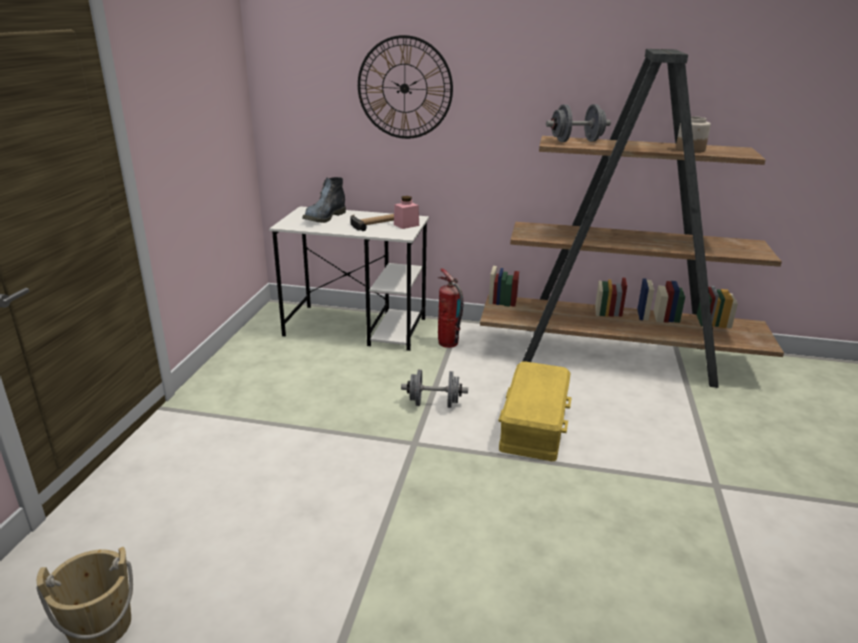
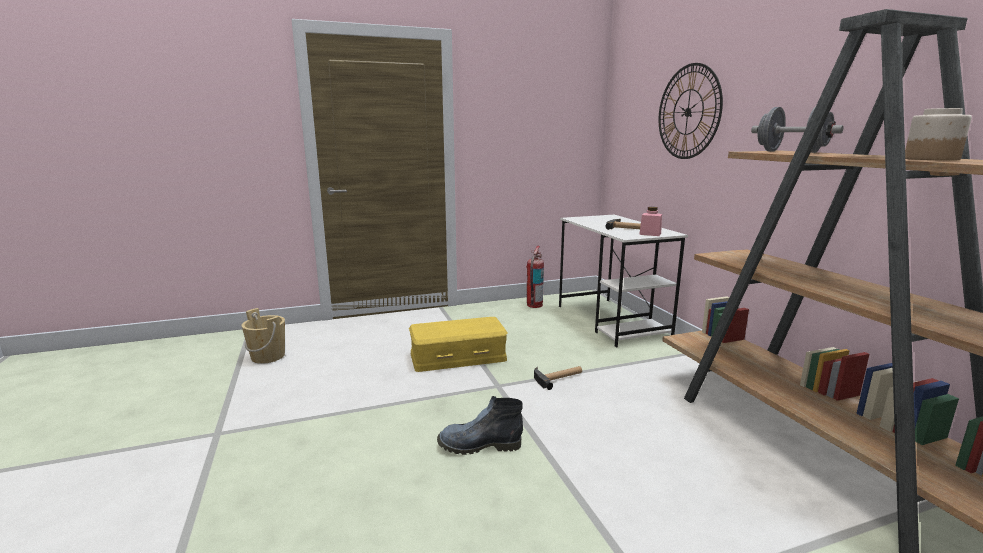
camera: 60 degrees right, 10 degrees down
boot [302,177,346,223] -> boot moved to [437,396,523,455]
grey dumbbell [401,370,468,408] -> hammer [534,366,582,390]
fire extinguisher [438,269,464,348] -> fire extinguisher moved to [526,246,544,308]
yellow storage box [498,361,572,461] -> yellow storage box moved to [409,317,508,372]

